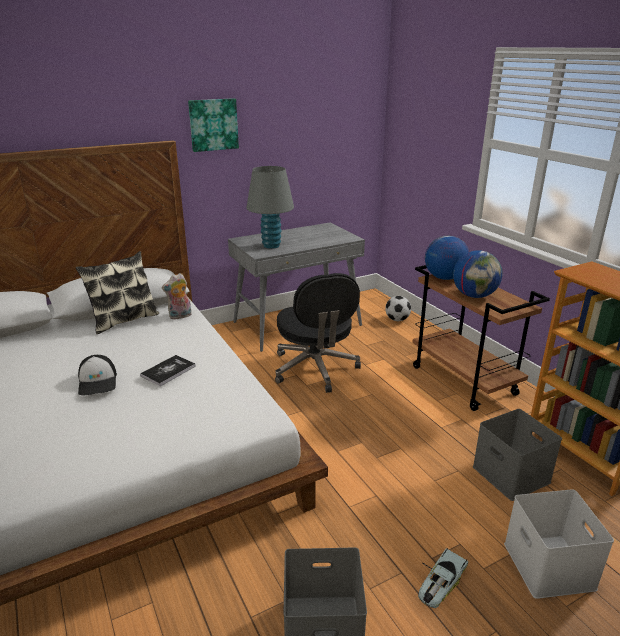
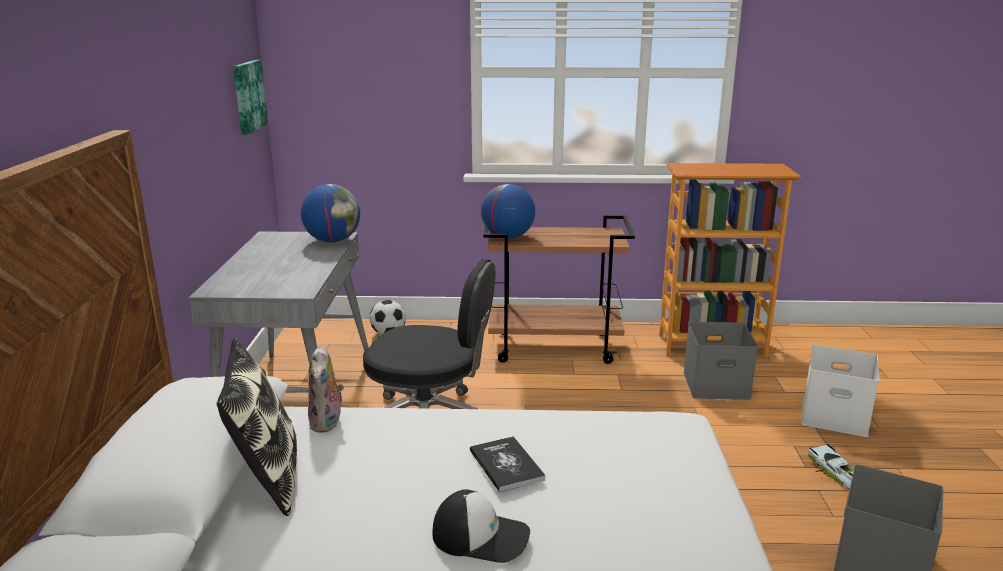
camera: 60 degrees left, 5 degrees down
picture [188,98,239,152] -> picture moved to [233,60,268,135]
grey table lamp [246,166,294,249] -> none
globe [453,250,503,298] -> globe moved to [301,184,360,243]

